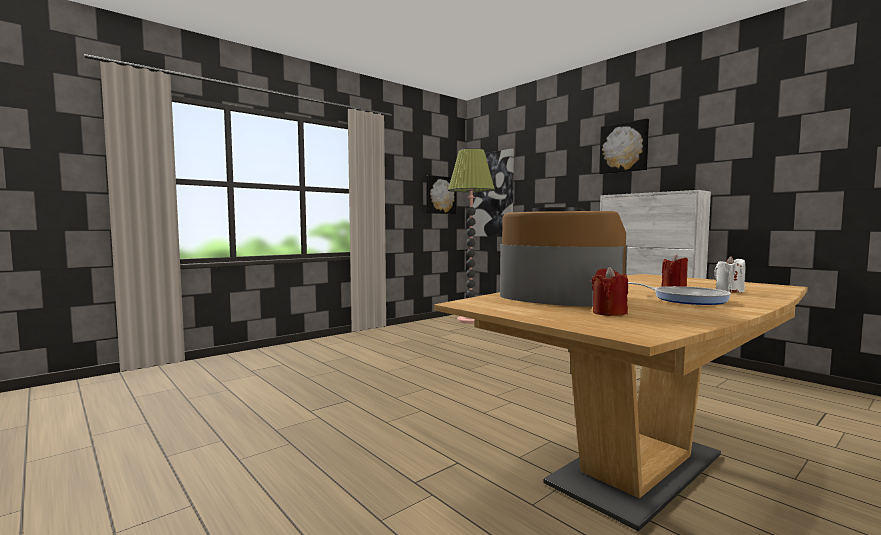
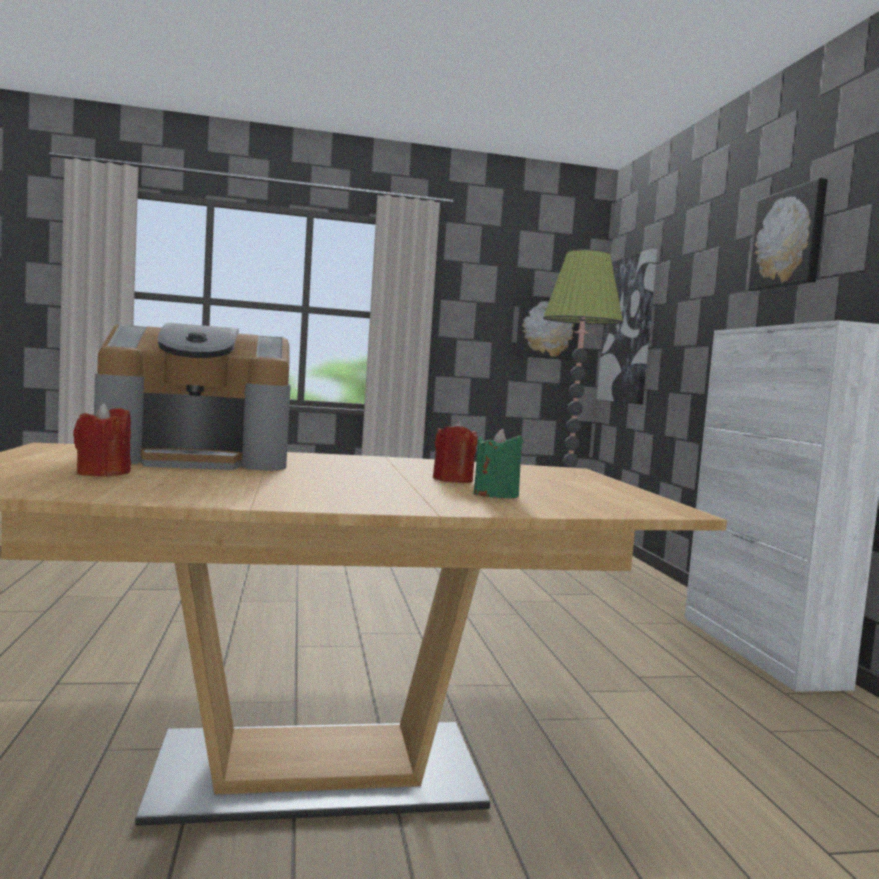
camera: 30 degrees right, 0 degrees up
coffee machine [500,207,627,307] -> coffee machine turned 105 degrees clockwise [94,323,291,470]
frying pan [628,282,731,305] -> none
white candle [715,256,745,292] -> green candle [474,429,523,499]

